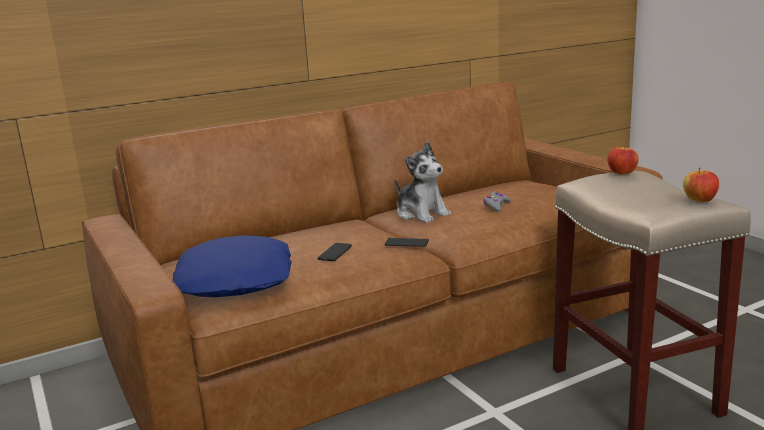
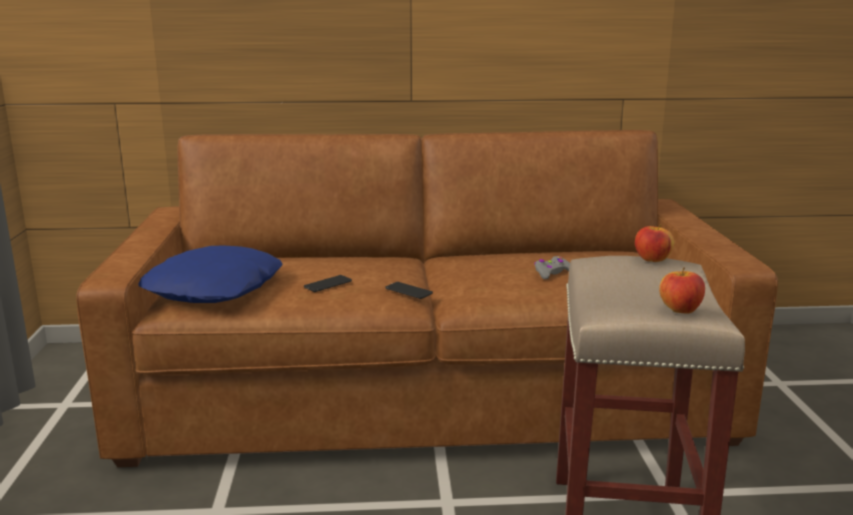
camera: 25 degrees right, 0 degrees up
plush toy [395,142,451,223] -> none

